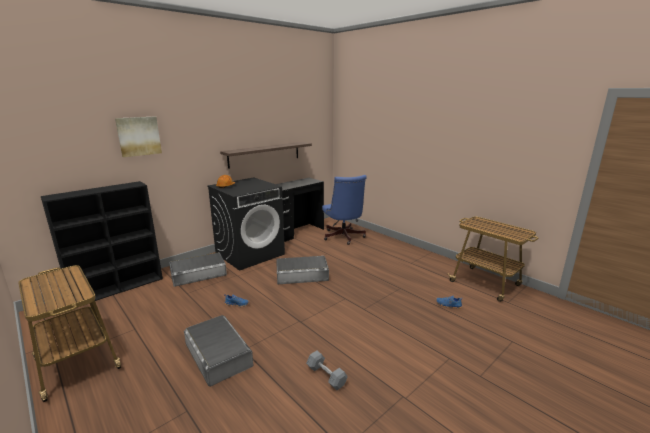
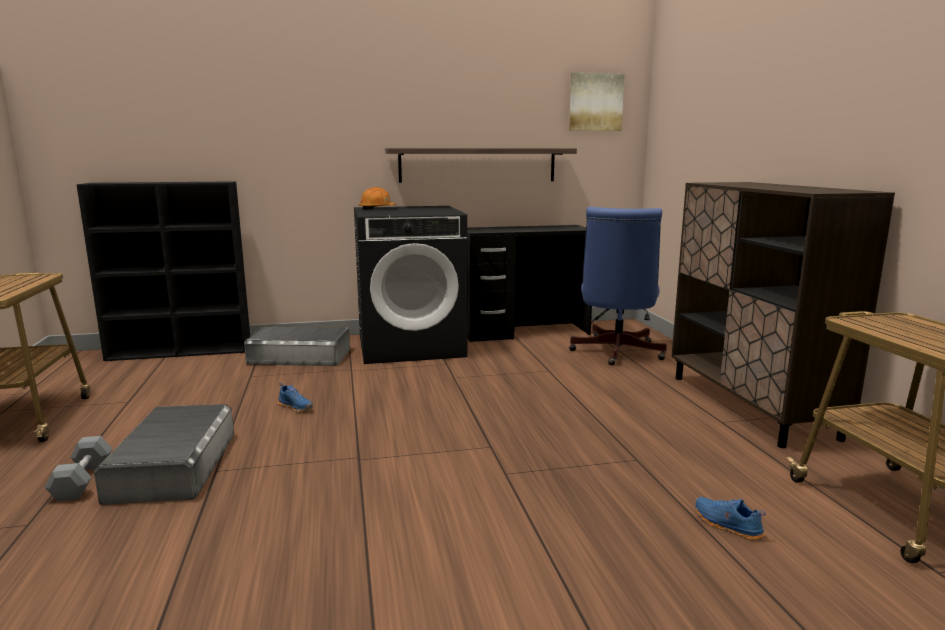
camera: 30 degrees right, 5 degrees down
picture [115,116,162,157] -> picture moved to [569,72,625,131]
grey storage box [276,256,329,284] -> none
grey dumbbell [306,350,348,390] -> grey dumbbell moved to [44,436,113,501]
none -> brown cabinet [671,182,895,448]

